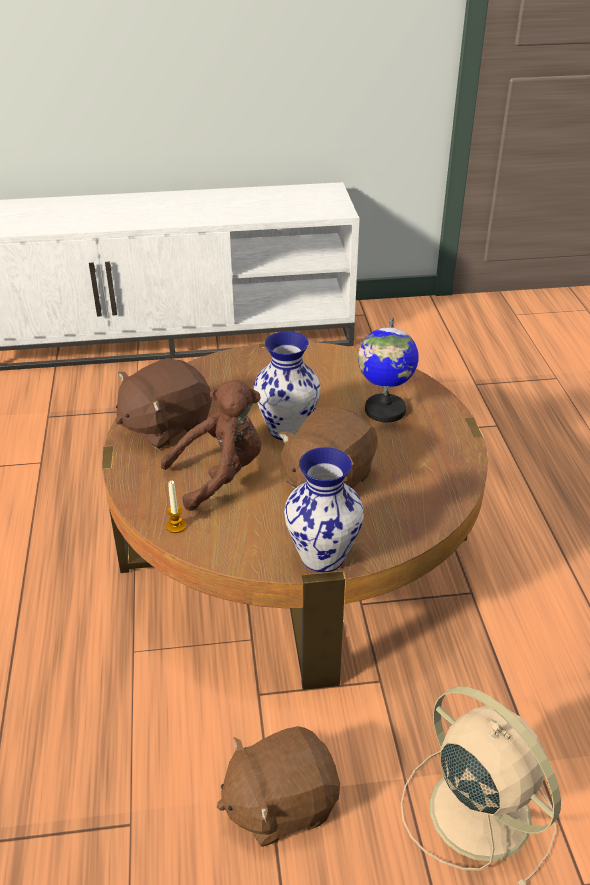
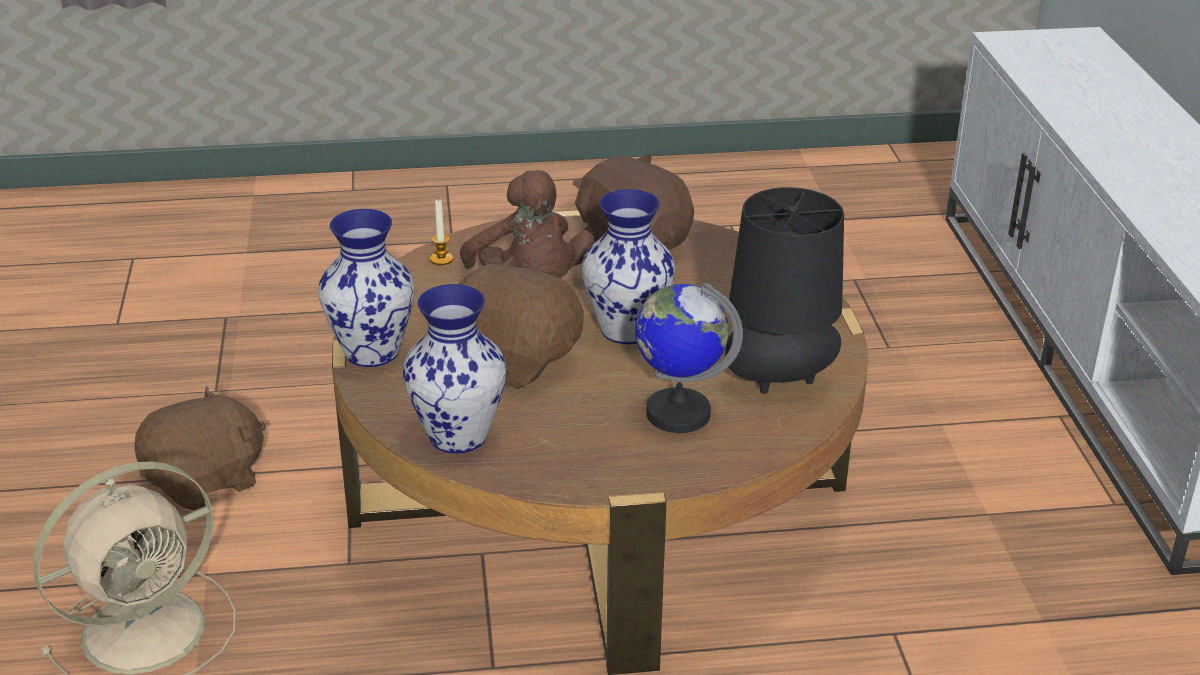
camera: 90 degrees right, 5 degrees down
brown plush toy [217,726,340,847] -> brown plush toy turned 75 degrees clockwise [134,386,266,511]
none -> vase [403,284,507,454]
none -> black table lamp [725,187,844,394]

